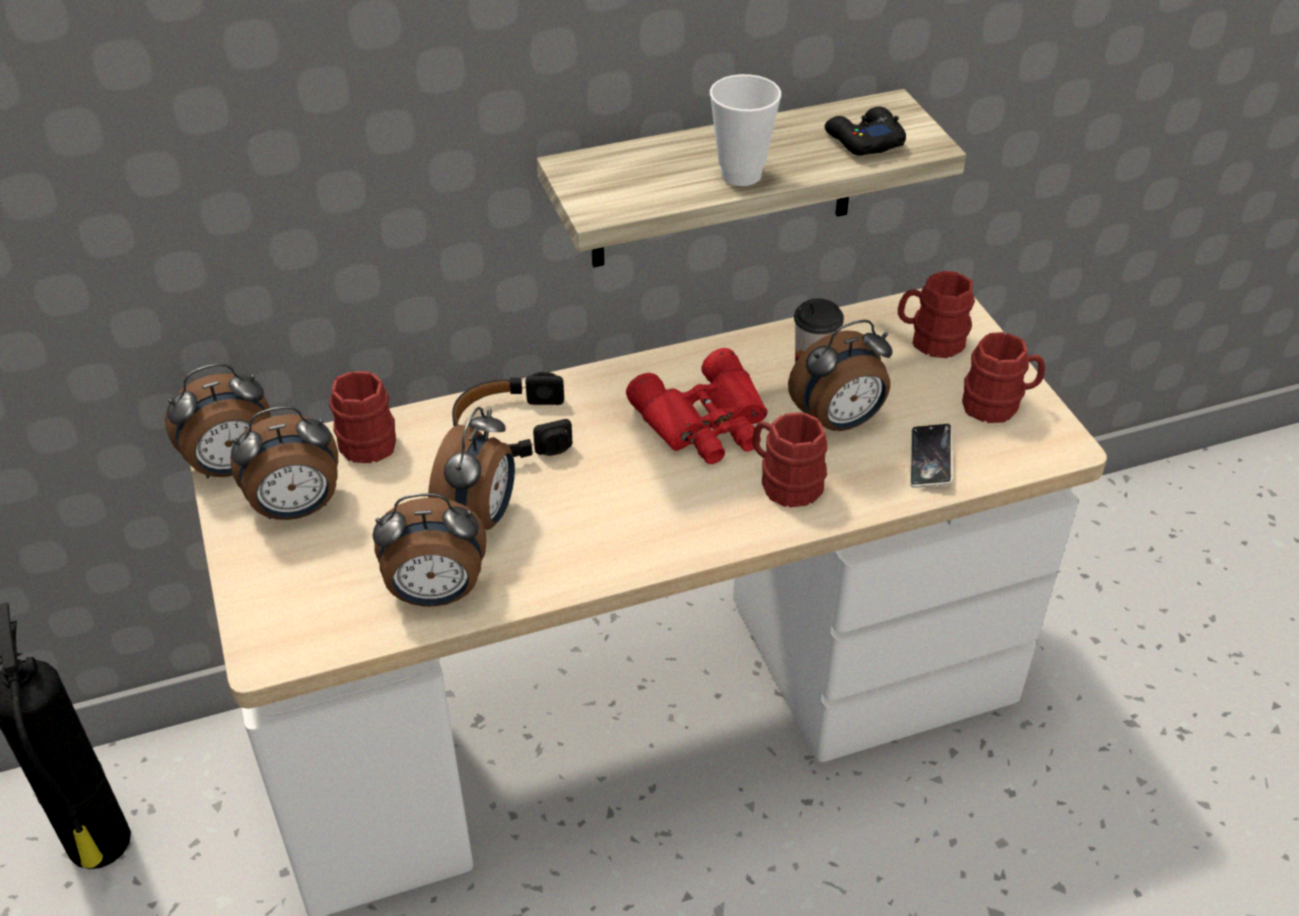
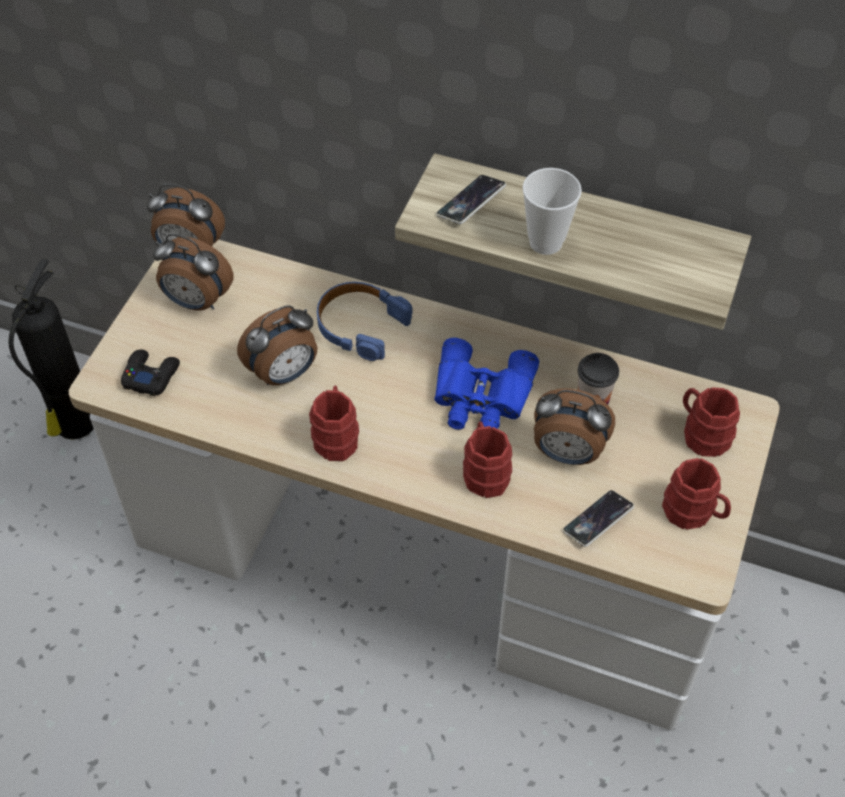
camera: 40 degrees right, 10 degrees up
red mug [329,371,396,463] -> red mug moved to [309,386,359,461]
alarm clock [372,493,486,606] -> none
black headphones [452,372,572,458] -> blue headphones [317,282,413,361]
red binoculars [626,348,768,464] -> blue binoculars [435,338,539,430]
black game controller [825,107,906,156] -> black game controller moved to [121,350,180,396]
none -> phone [436,175,506,224]

